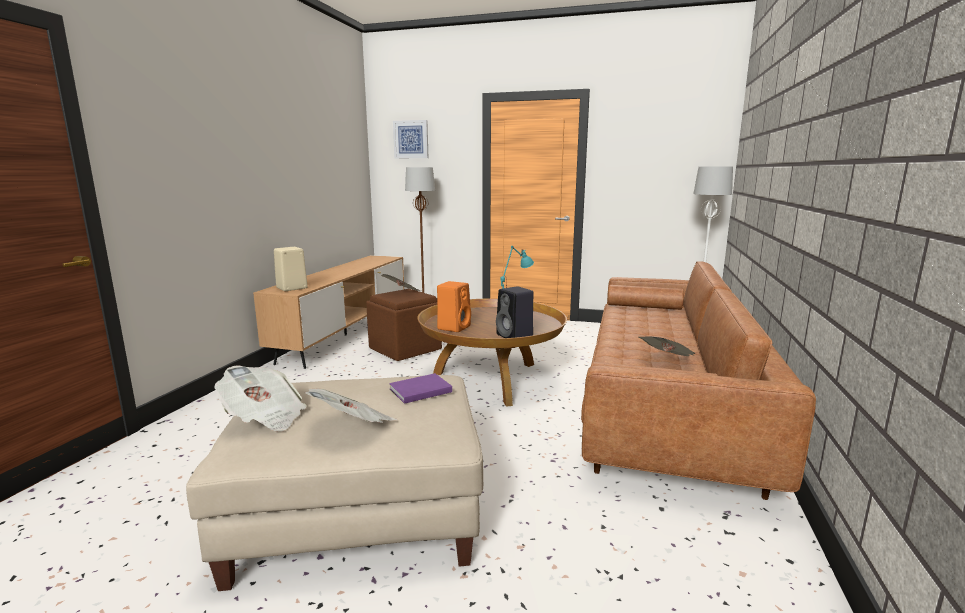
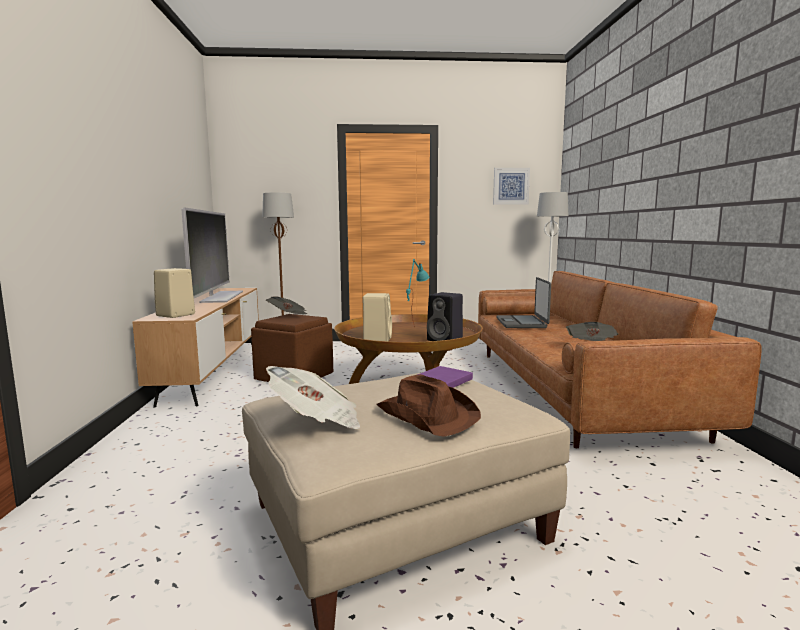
camera: 20 degrees left, 5 degrees down
newspaper [304,389,397,423] -> brown hat [376,374,481,437]
picture [393,120,428,158] -> picture moved to [493,168,530,205]
orange speaker [437,281,471,332] -> beige speaker [363,293,392,342]
none -> television [181,207,243,303]
none -> laptop [496,277,551,328]

